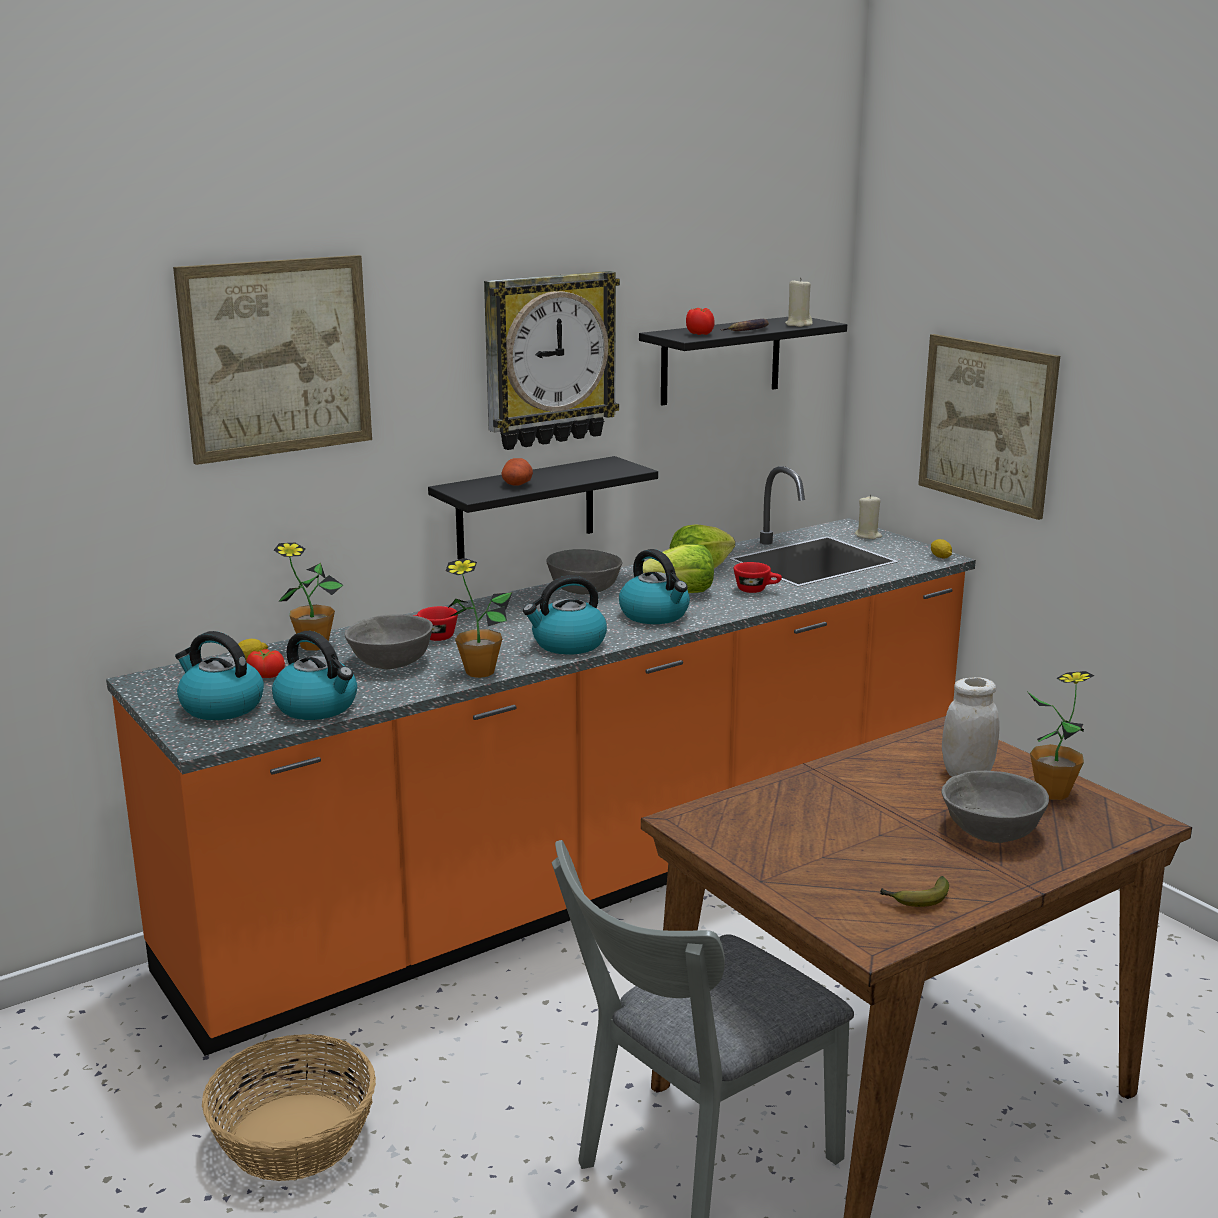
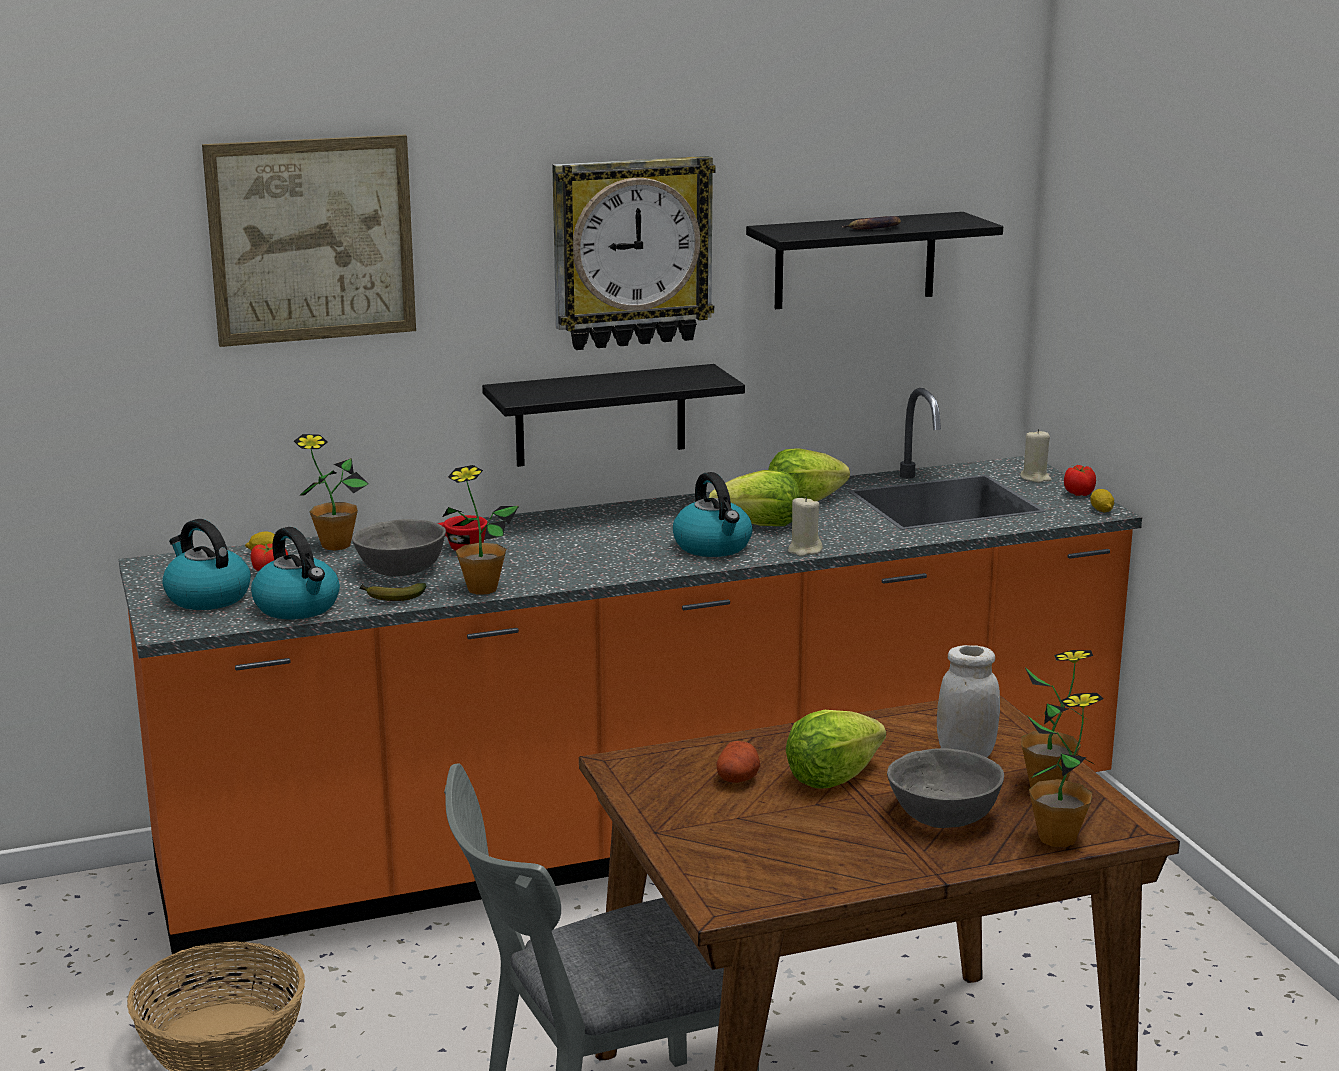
camera: 15 degrees right, 0 degrees up
potato [501,458,533,485] -> potato moved to [716,741,760,783]
kettle [523,575,607,654] -> none
grey bowl [546,549,622,594] -> none
tomato [686,308,715,335] -> tomato moved to [1064,465,1096,496]
red cup [734,562,782,593] -> none
beige candle [785,278,813,327] -> beige candle moved to [788,496,823,557]
banana [880,876,949,907] -> banana moved to [359,583,426,601]
picture [918,334,1060,520] -> none
none -> lettuce [786,710,886,789]
none -> potted plant [1028,693,1104,847]

